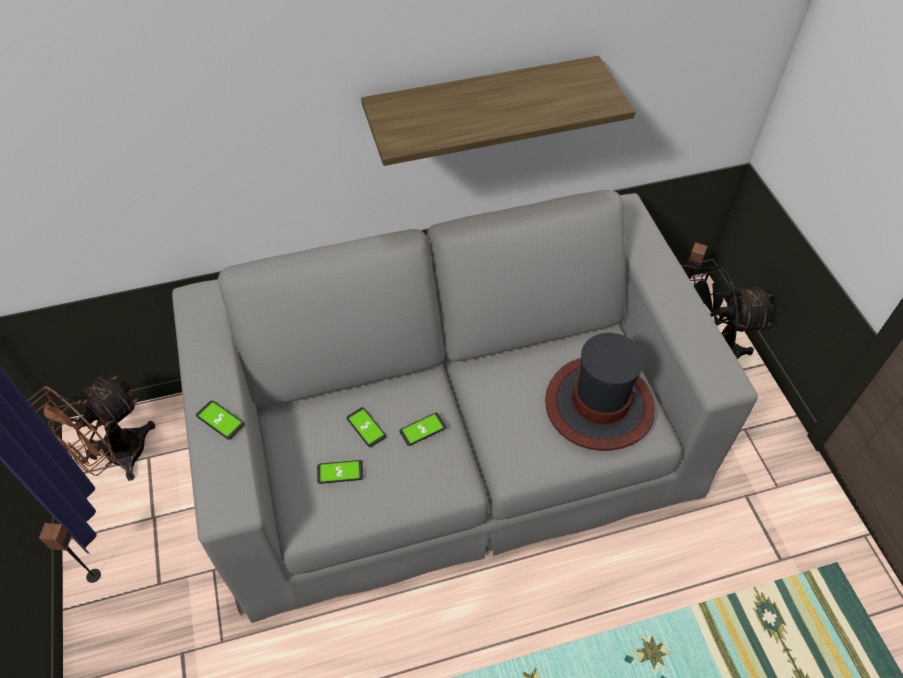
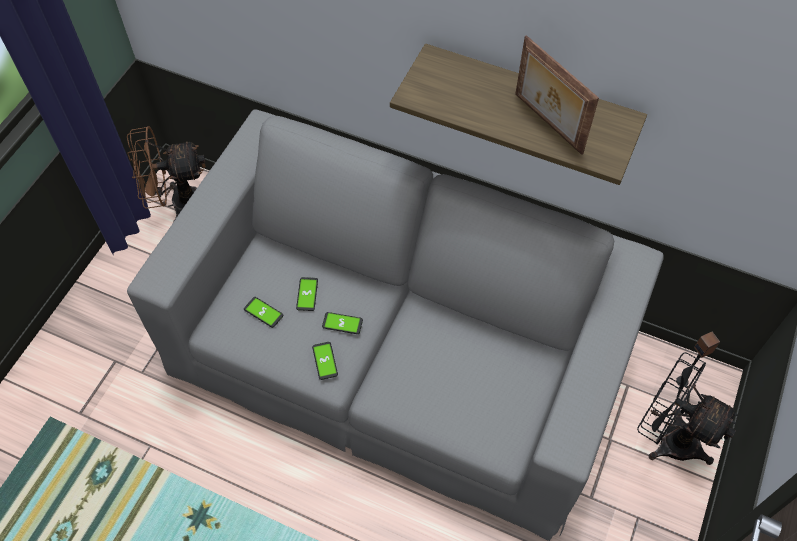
camera: 40 degrees right, 5 degrees up
speaker [39,523,101,583] -> none
phone [196,400,245,440] -> phone moved to [312,342,338,380]
hat [545,333,655,451] -> none
none -> picture frame [515,35,599,155]

